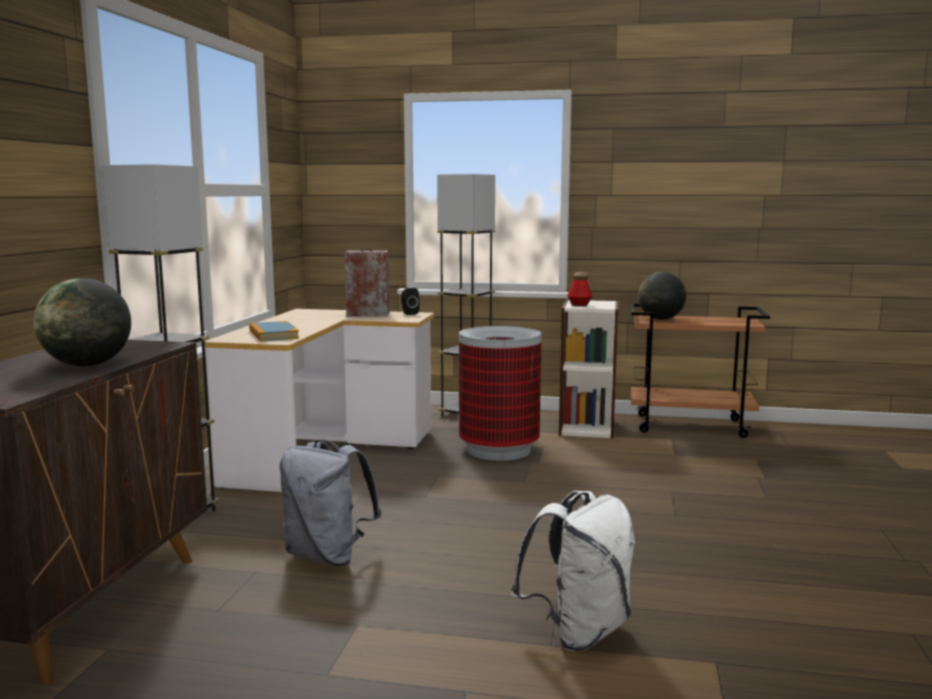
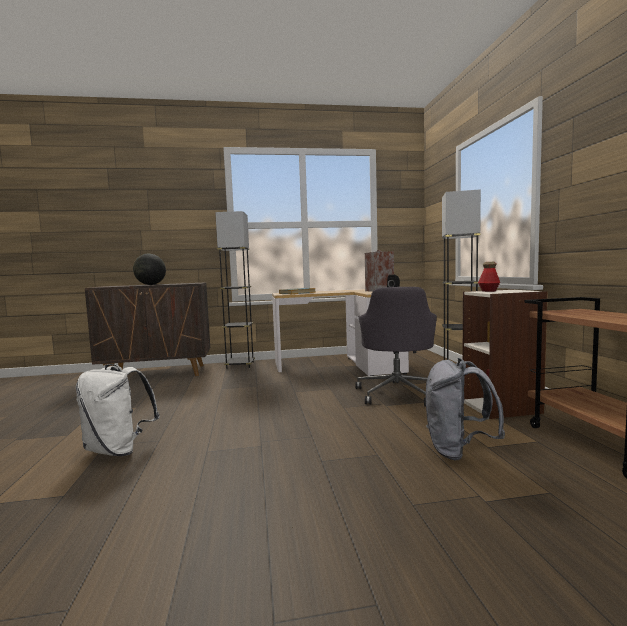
camera: 70 degrees right, 5 degrees down
grey backpack [280,440,382,566] -> grey backpack moved to [426,358,505,460]
trash can [459,326,541,461] -> grey office chair [355,287,437,406]
globe [638,272,686,320] -> none

